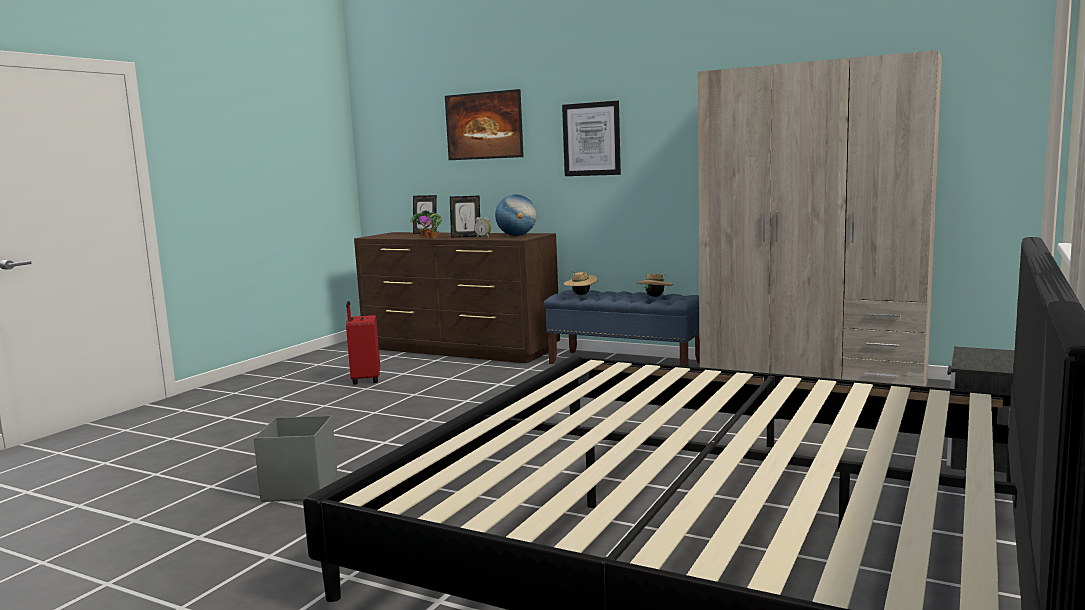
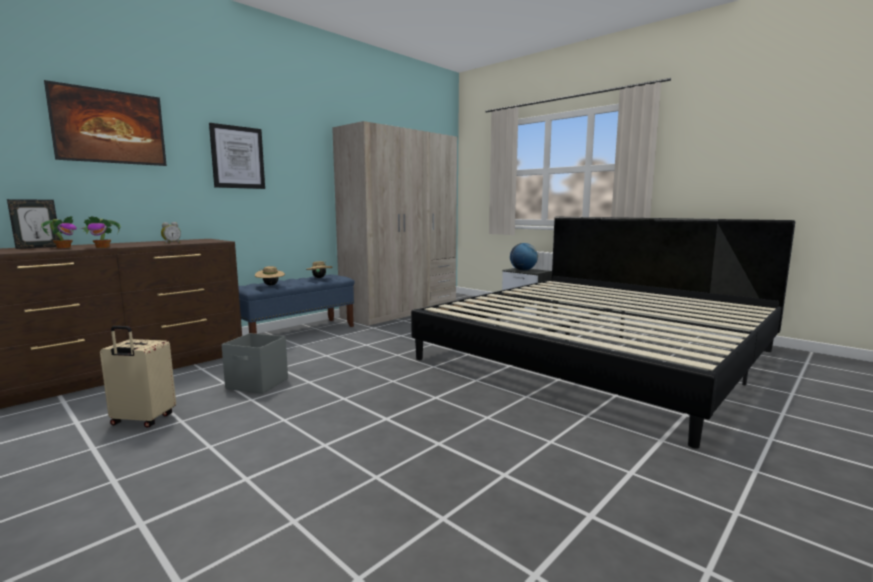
camera: 75 degrees left, 0 degrees up
grey storage box [254,415,338,502] -> grey storage box moved to [221,333,288,394]
red suitcase [346,301,380,385] -> beige suitcase [100,326,176,428]
picture frame [450,195,481,238] -> none
globe [495,195,536,236] -> globe moved to [510,243,538,271]

